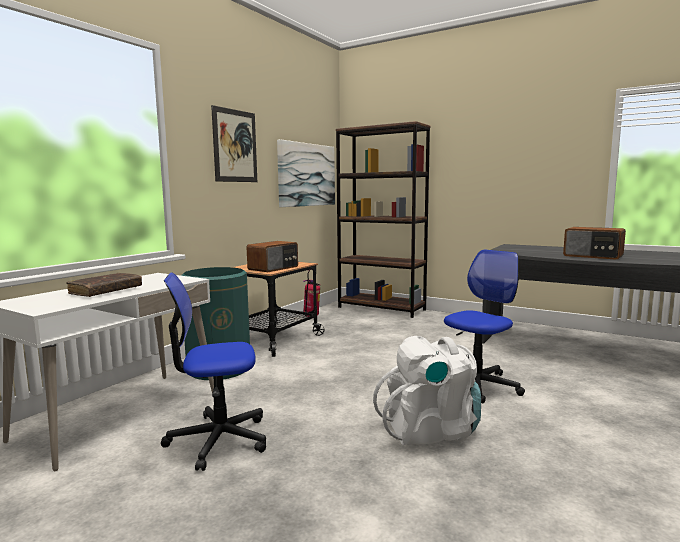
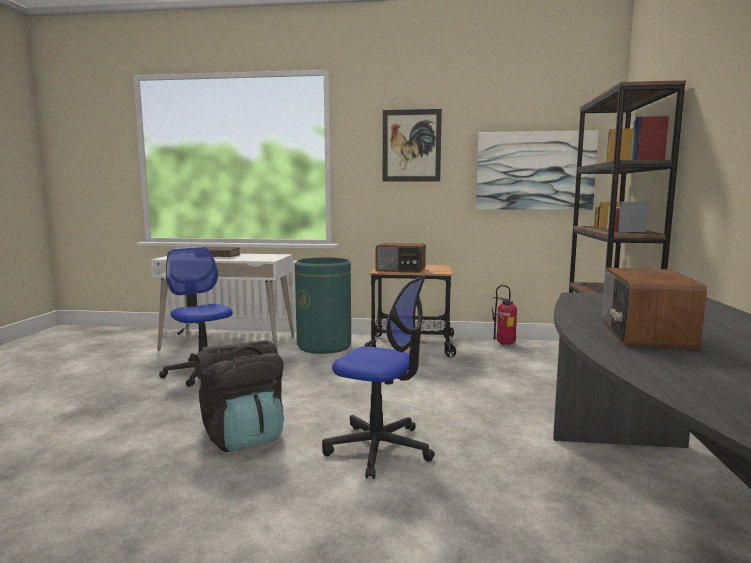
camera: 65 degrees right, 0 degrees up
white backpack [373,336,481,445] -> black backpack [194,340,284,452]

